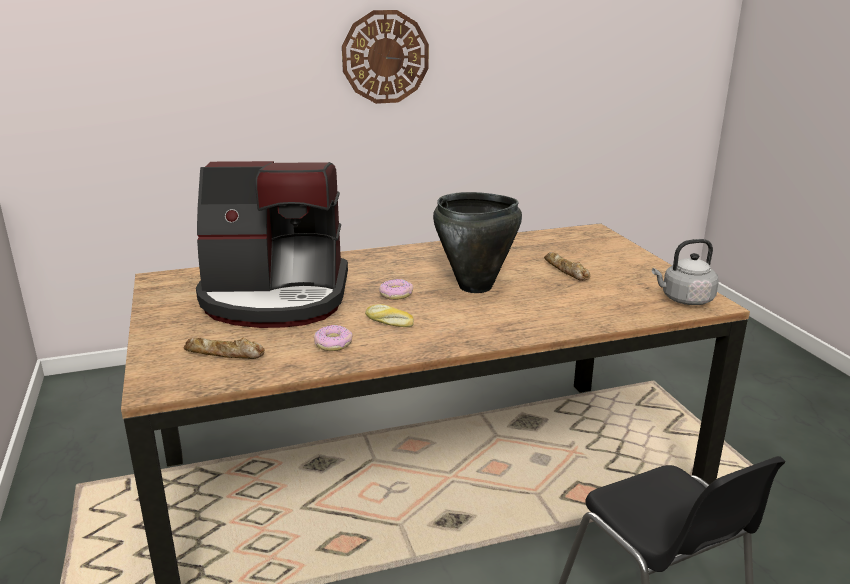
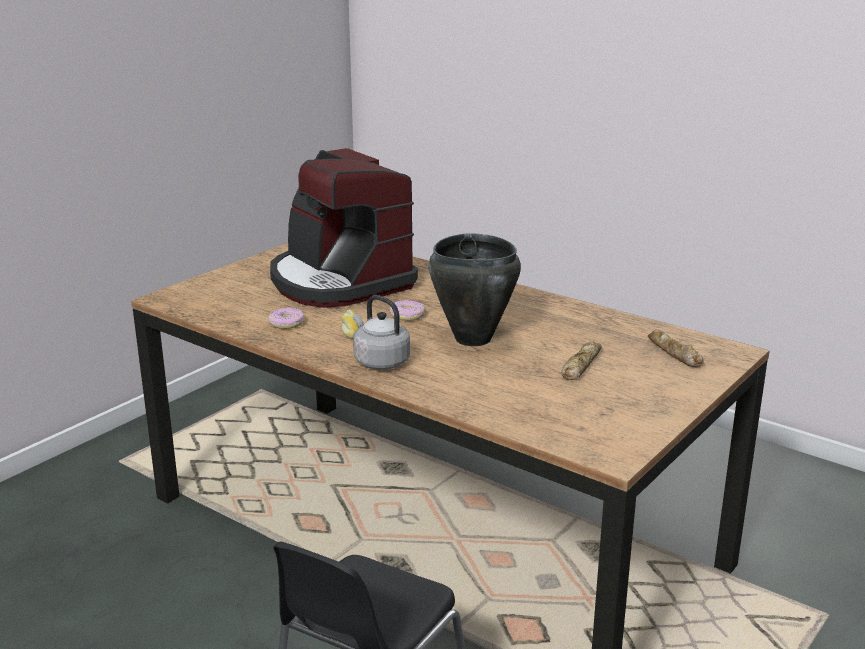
camera: 55 degrees right, 0 degrees up
bread [183,337,264,359] -> bread moved to [648,330,704,367]
wall clock [342,10,429,104] -> none
grey kettle [652,239,719,305] -> grey kettle moved to [353,295,410,369]

